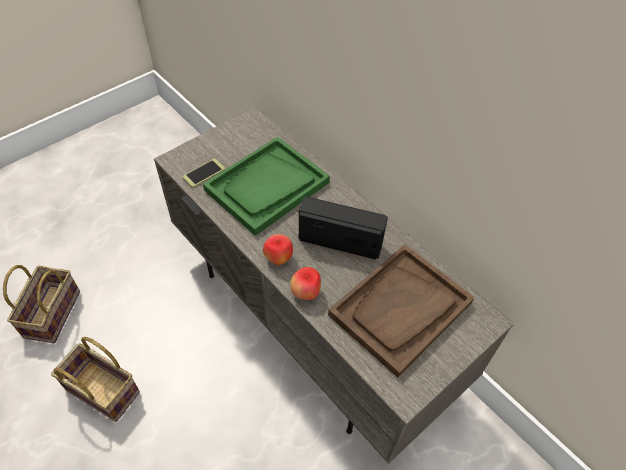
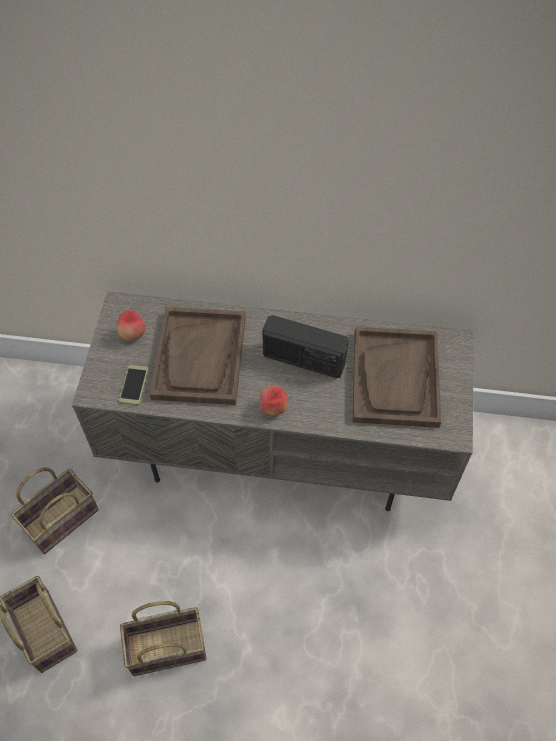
camera: 40 degrees left, 5 degrees up
green tray [203,137,330,236] -> brown tray [150,307,246,405]
apple [290,267,321,300] -> apple moved to [117,310,145,341]
radio [299,197,388,260] -> radio turned 135 degrees counterclockwise [262,315,349,378]
none -> basket [11,468,99,554]

